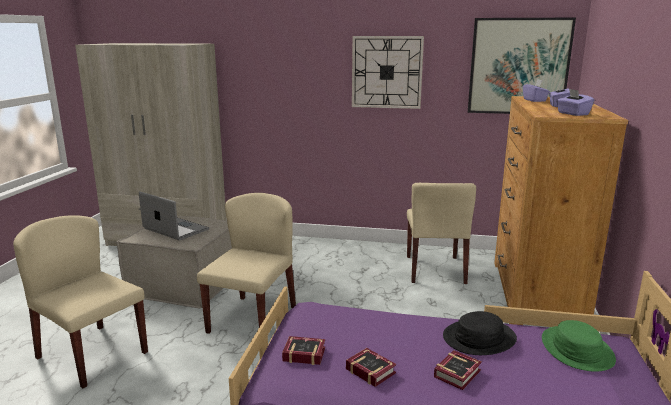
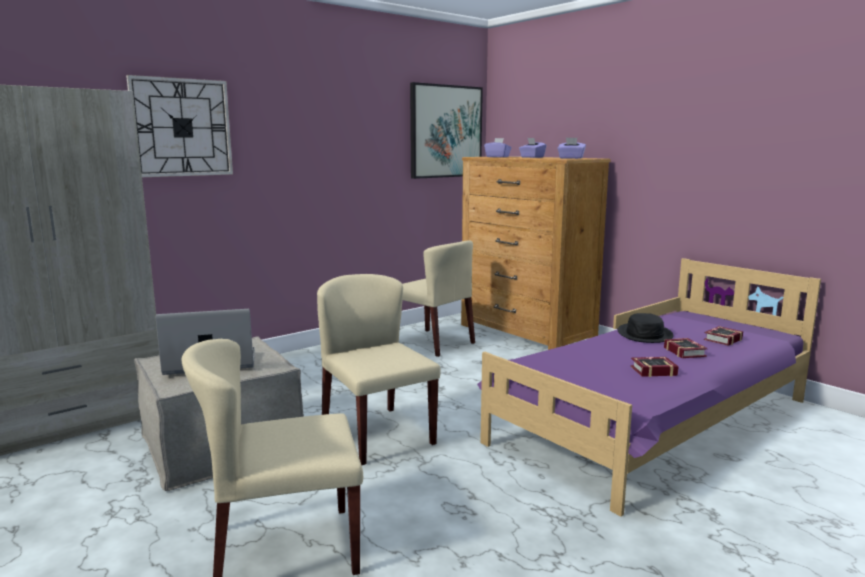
camera: 50 degrees left, 5 degrees down
book [282,336,325,365] -> book moved to [704,326,743,346]
wall clock [352,36,424,109] -> wall clock moved to [126,75,233,177]
green hat [542,320,616,372] -> none

